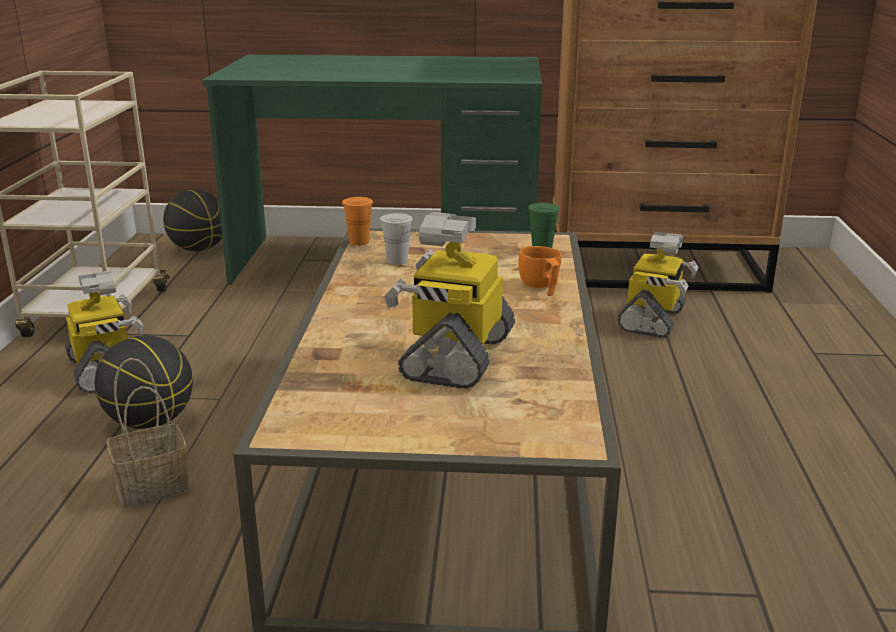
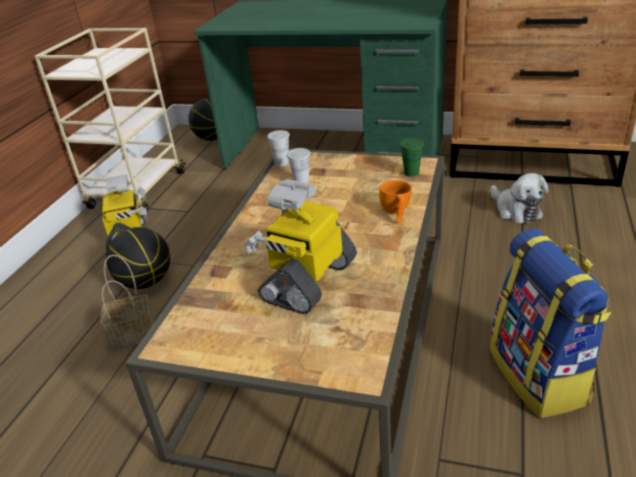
camera: 15 degrees right, 10 degrees up
orange cup [342,197,373,246] -> white cup [267,130,290,166]
toy robot [617,232,699,338] -> plush toy [490,173,549,224]
none -> backpack [490,229,611,418]

